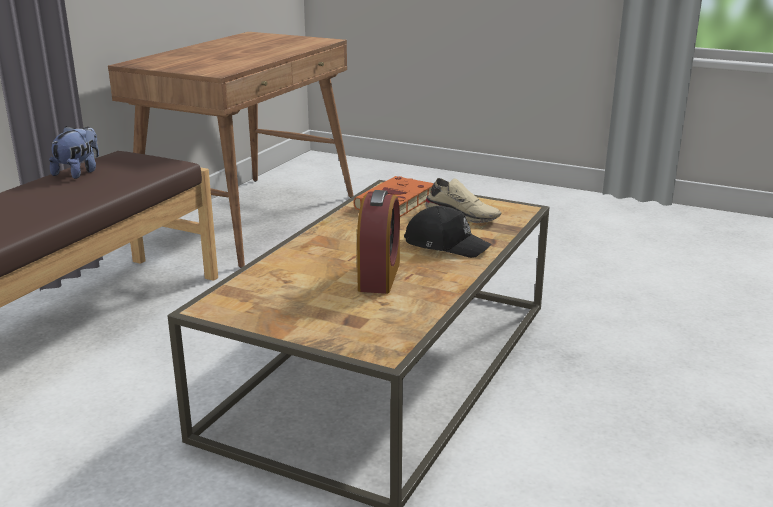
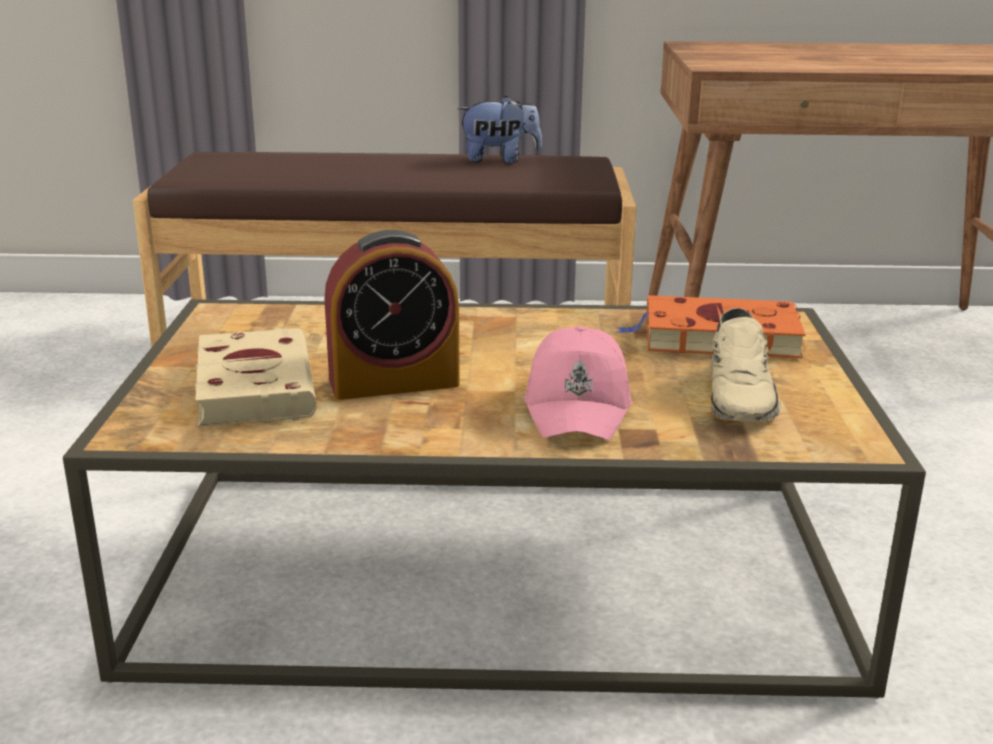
camera: 65 degrees right, 0 degrees up
black cap [404,206,492,258] -> pink cap [524,326,631,440]
none -> beige book [195,328,317,427]

